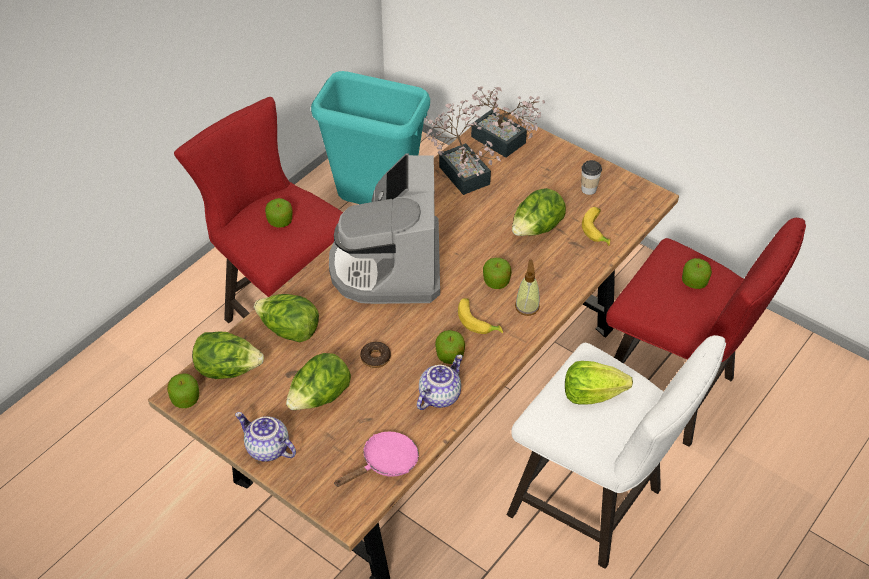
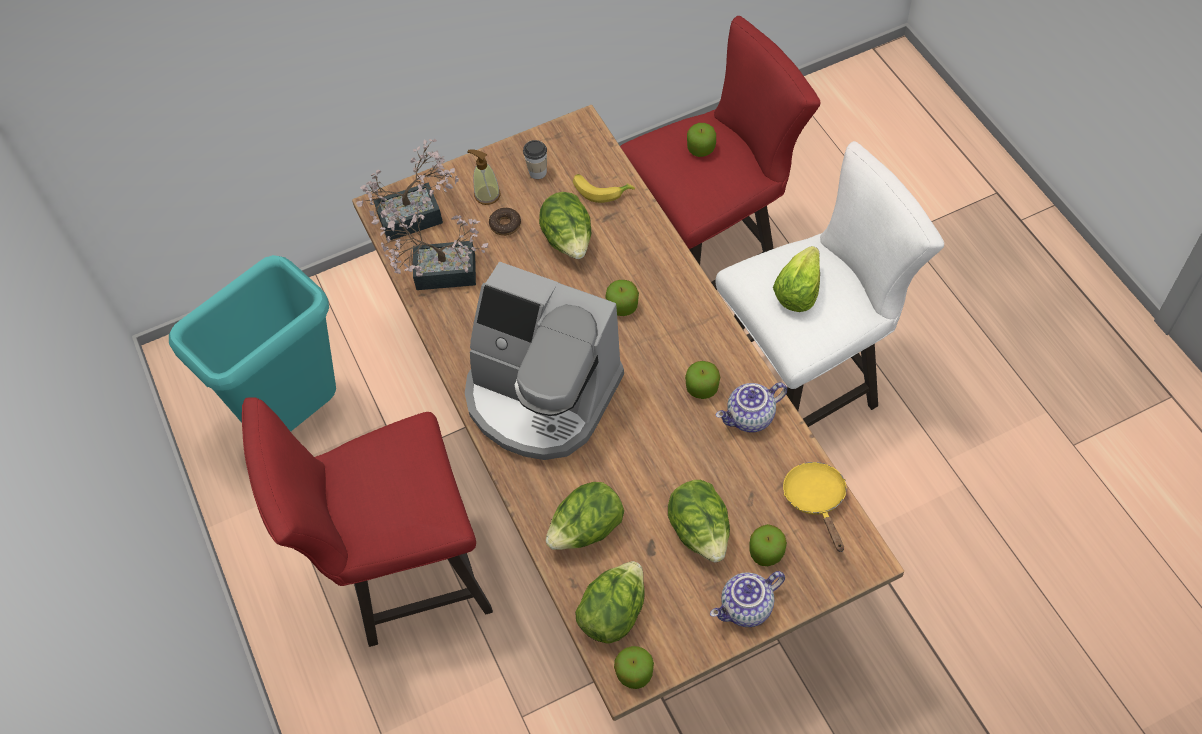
camera: 60 degrees left, 10 degrees up
apple [265,198,292,228] -> apple moved to [749,524,787,566]
pink frying pan [334,432,419,487] -> yellow frying pan [783,462,847,552]
donut [360,342,391,368] -> donut moved to [489,208,521,236]
teapot [417,355,463,410] -> teapot turned 90 degrees counterclockwise [716,382,787,433]
banana [458,298,503,334] -> none
soap dispenser [515,259,540,316] -> soap dispenser moved to [467,149,500,205]

